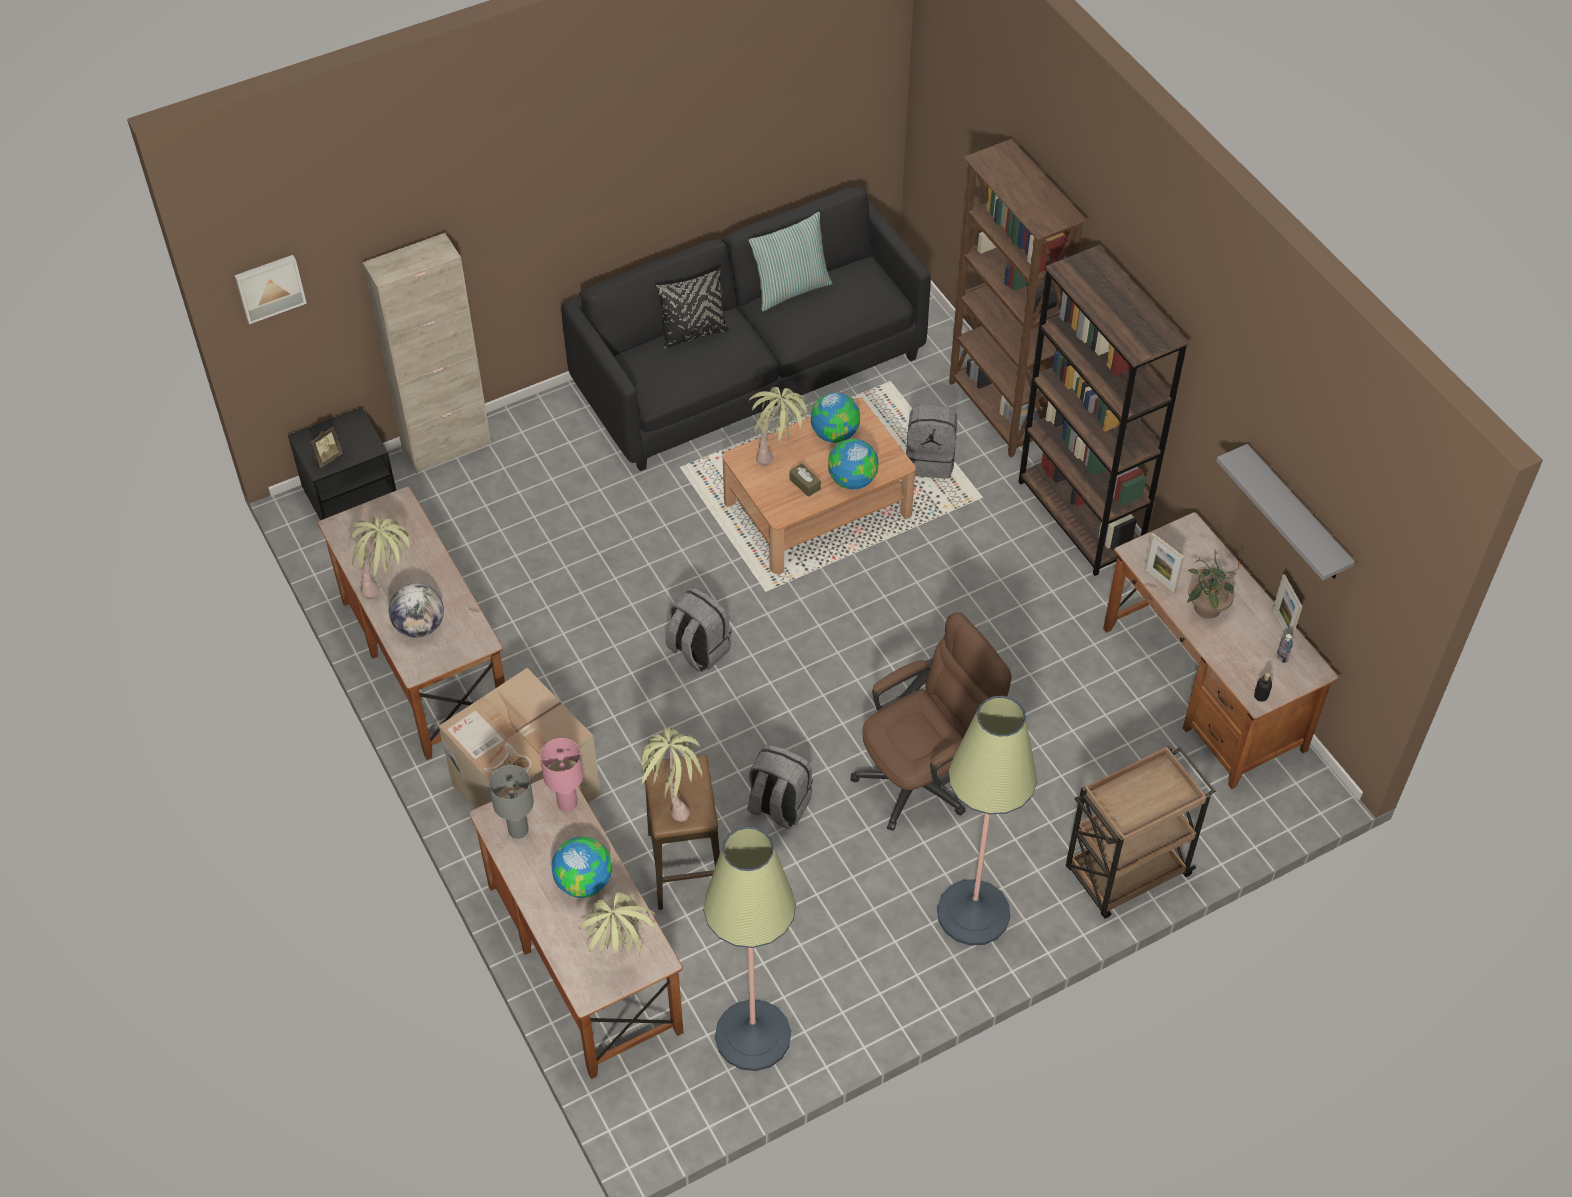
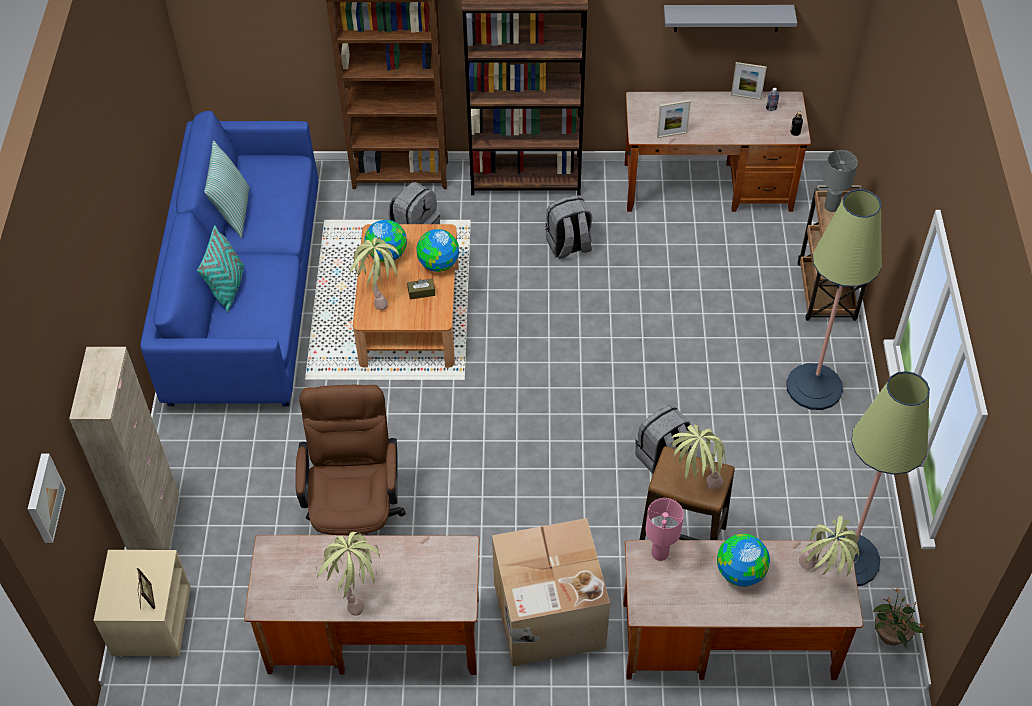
camera: 60 degrees left, 0 degrees up
black nightstand [288,407,396,520] -> beige nightstand [93,550,191,657]
globe [389,583,444,638] -> none
grey table lamp [489,765,534,839] -> grey table lamp moved to [823,150,858,212]
black sofa [561,187,931,471] -> blue sofa [140,111,318,407]
black pillow [655,269,729,348] -> turquoise pillow [197,225,244,313]
grey backpack [666,587,732,672] -> grey backpack moved to [545,195,592,259]
brown office chair [850,612,1012,831] -> brown office chair moved to [295,385,406,535]
potted plant [1187,549,1243,619] -> potted plant moved to [873,587,925,648]

